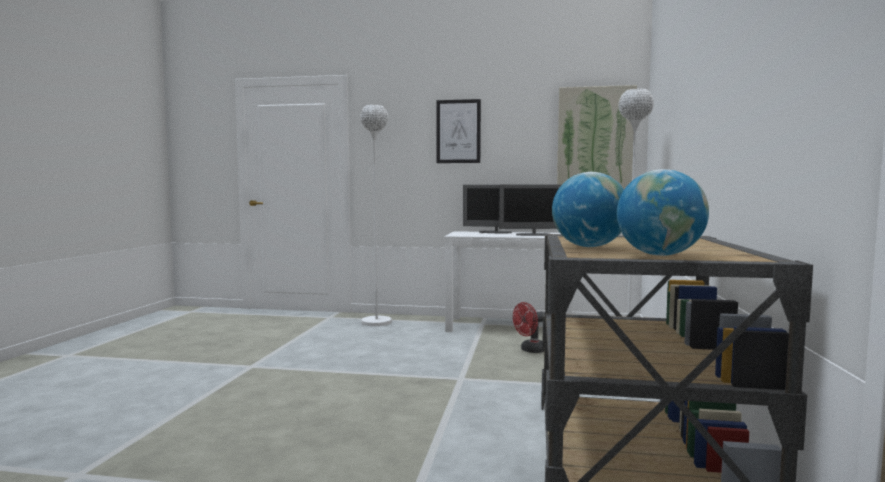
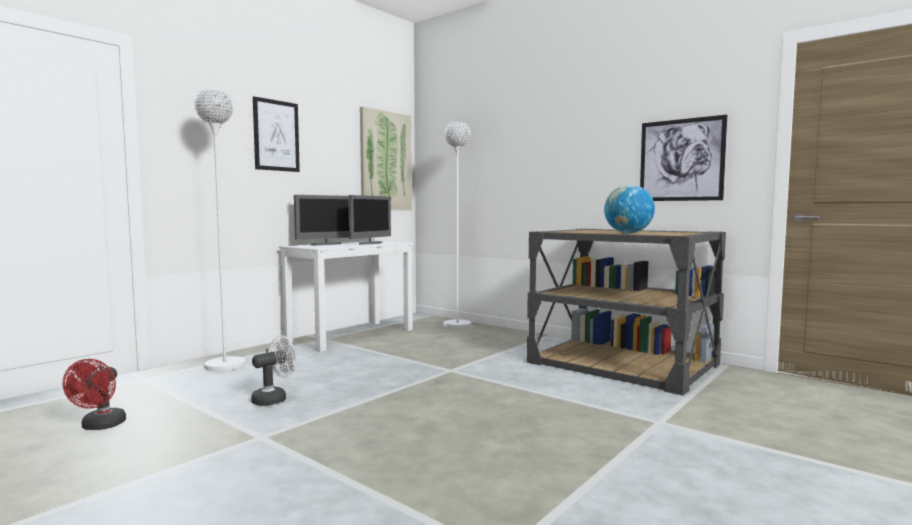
camera: 60 degrees left, 0 degrees up
red fan [513,302,544,353] -> red fan moved to [63,359,126,430]
globe [617,169,709,256] -> none
none -> white fan [251,335,296,406]
none -> picture [640,115,727,201]

